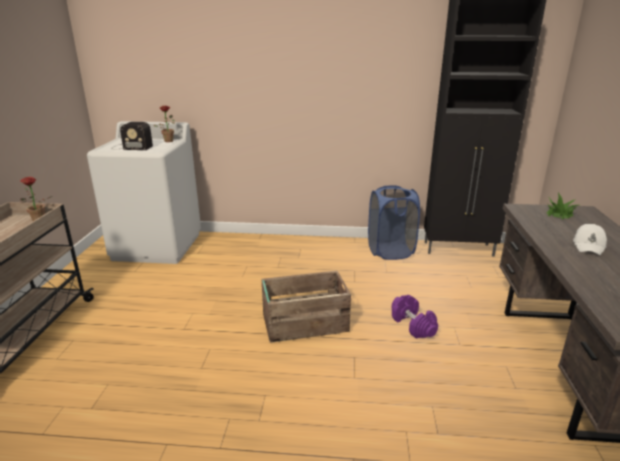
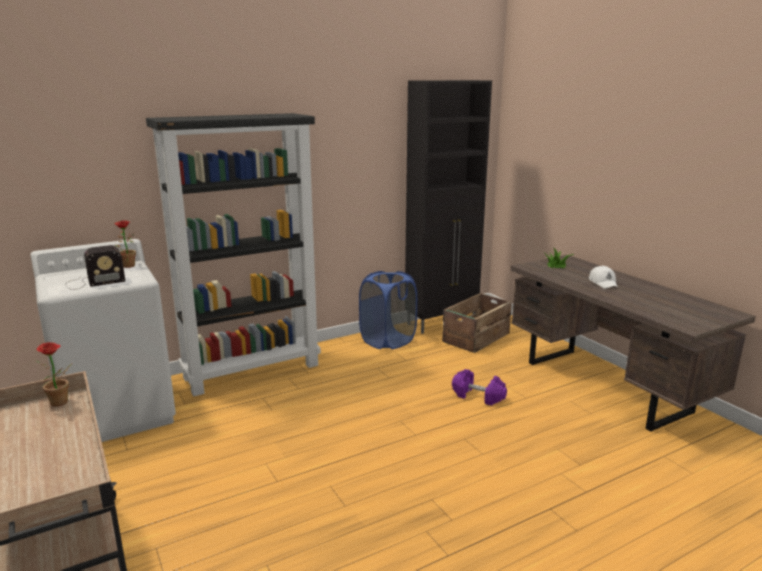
camera: 35 degrees left, 5 degrees down
crate [262,270,351,343] -> crate moved to [442,293,512,353]
none -> black bookcase [146,113,321,396]

